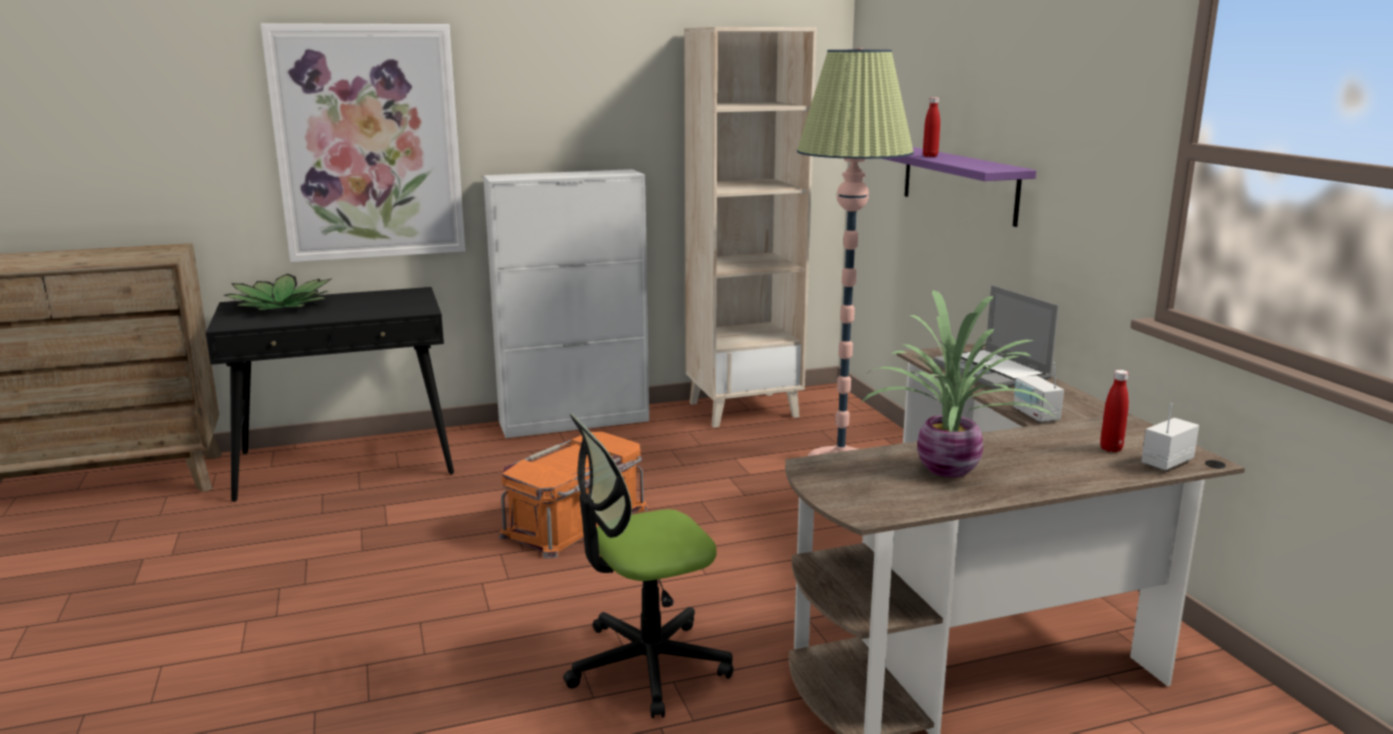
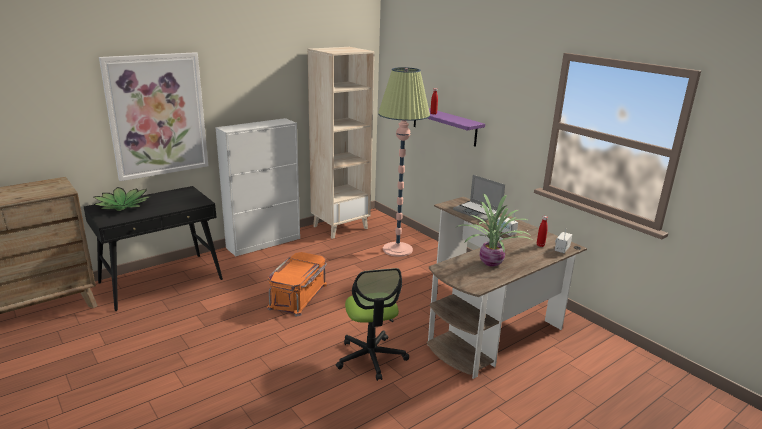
camera: 20 degrees left, 5 degrees up
office chair [563,414,733,718] -> office chair turned 60 degrees counterclockwise [336,268,409,381]

